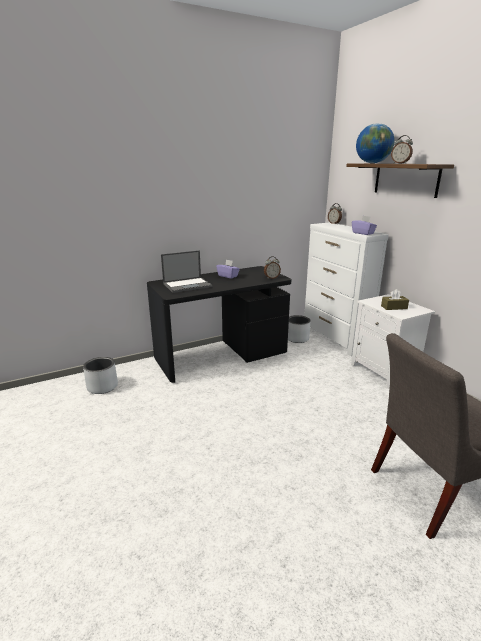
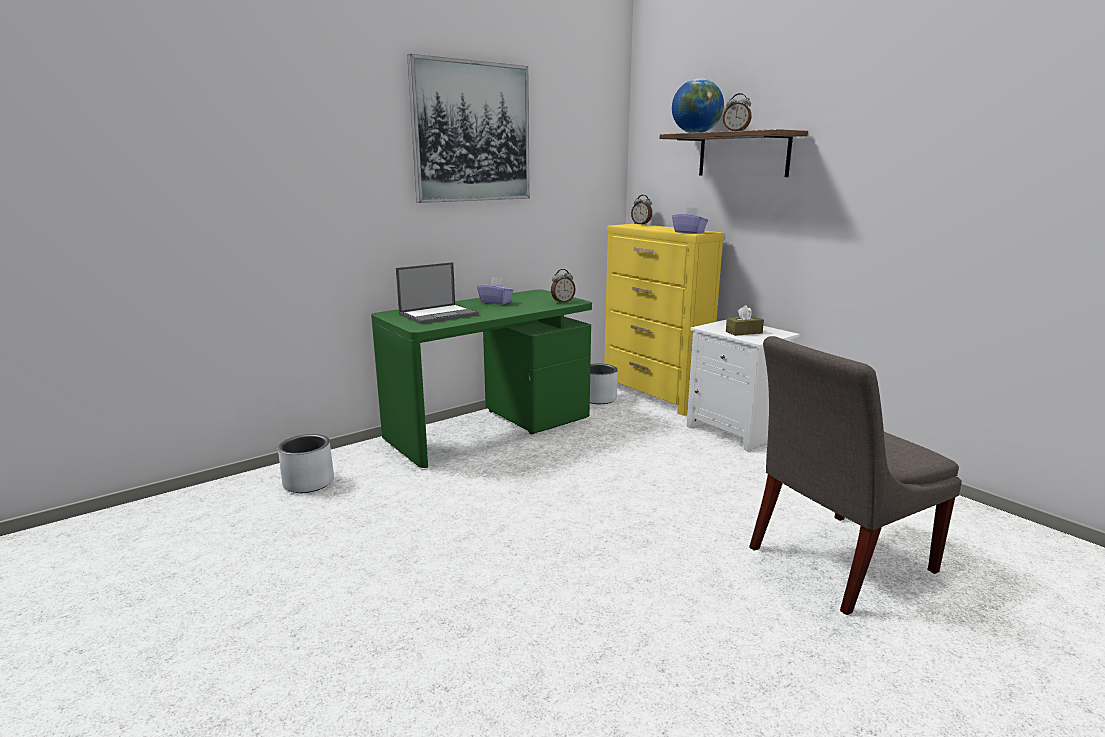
camera: 10 degrees left, 5 degrees down
black desk [147,266,291,383] -> green desk [371,289,592,468]
white dresser [304,222,389,356] -> yellow dresser [604,224,724,416]
none -> picture [407,54,530,203]

